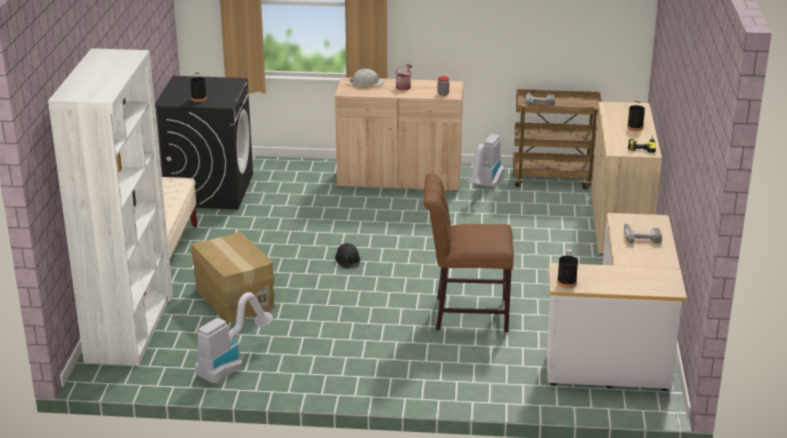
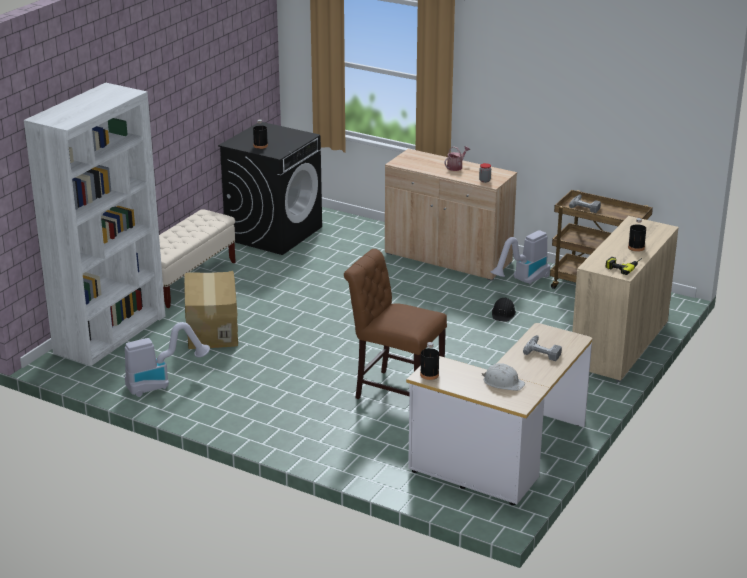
camera: 25 degrees right, 0 degrees up
black hard hat [335,243,360,269] -> black hard hat moved to [492,298,516,322]
white hard hat [349,69,384,87] -> white hard hat moved to [482,363,525,391]

